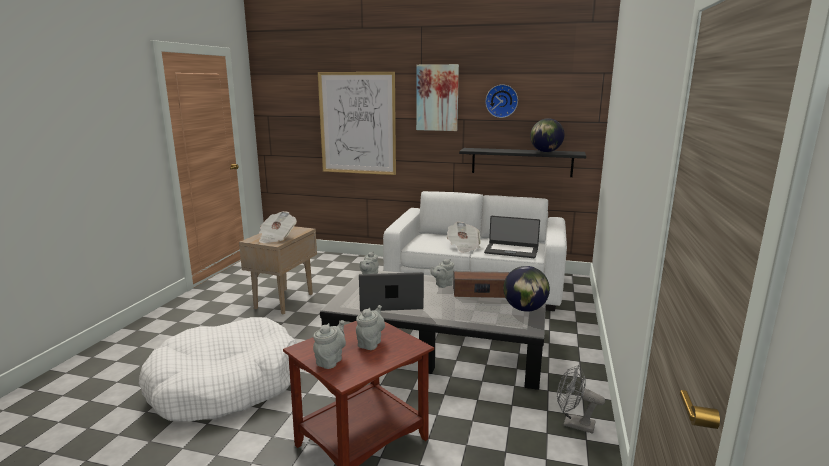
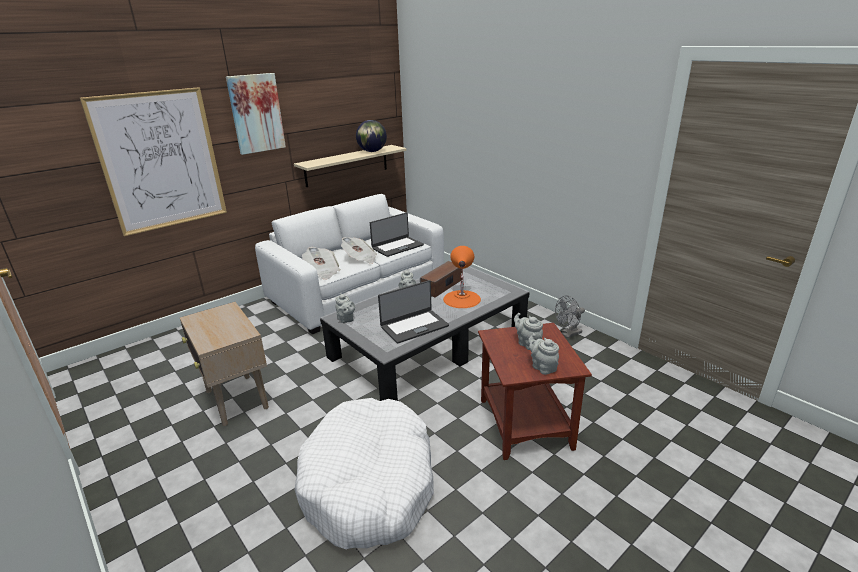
camera: 55 degrees left, 10 degrees up
newspaper [259,211,297,243] -> newspaper moved to [302,247,341,280]
laptop [359,272,424,312] -> laptop turned 150 degrees counterclockwise [378,280,449,344]
black shelf [459,148,586,177] -> beige shelf [294,145,407,187]
wall clock [485,84,518,118] -> none
globe [503,266,550,312] -> none
none -> orange table lamp [443,246,481,308]

